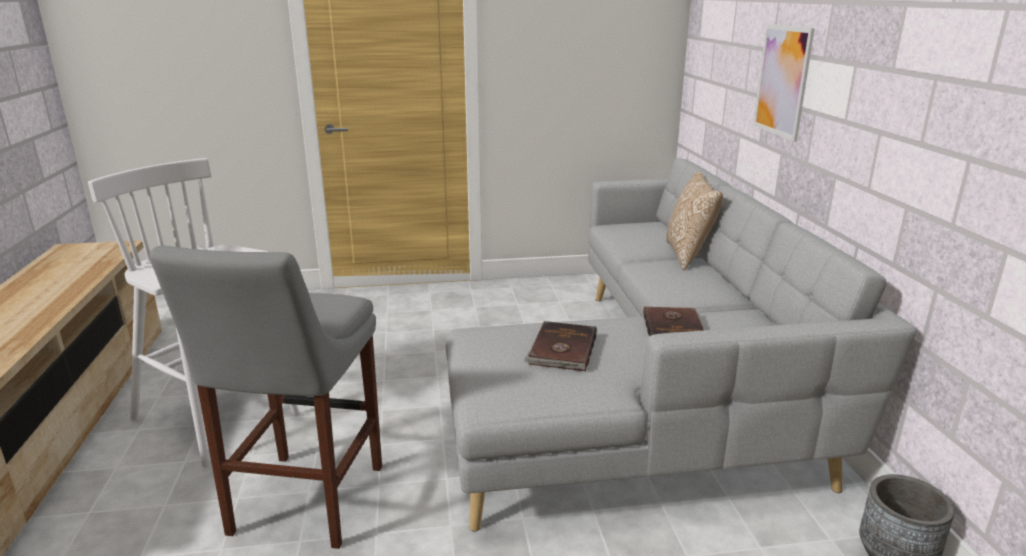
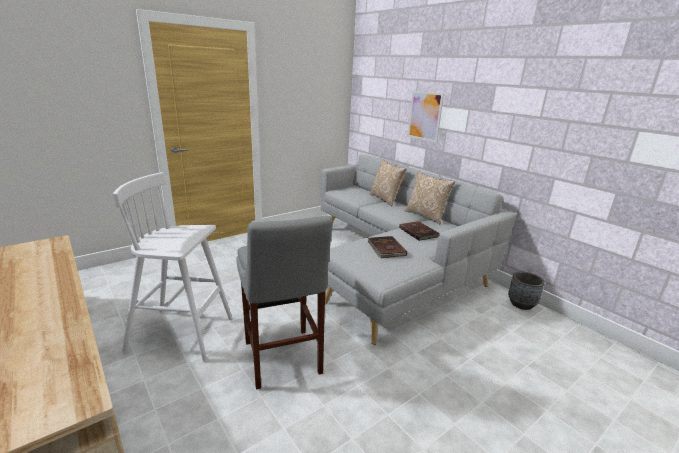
camera: 30 degrees left, 0 degrees up
none -> pillow [405,172,455,224]

